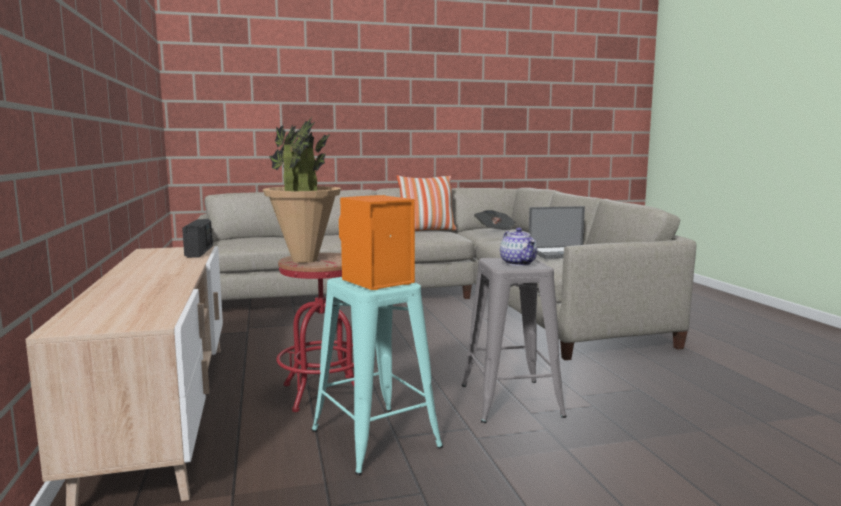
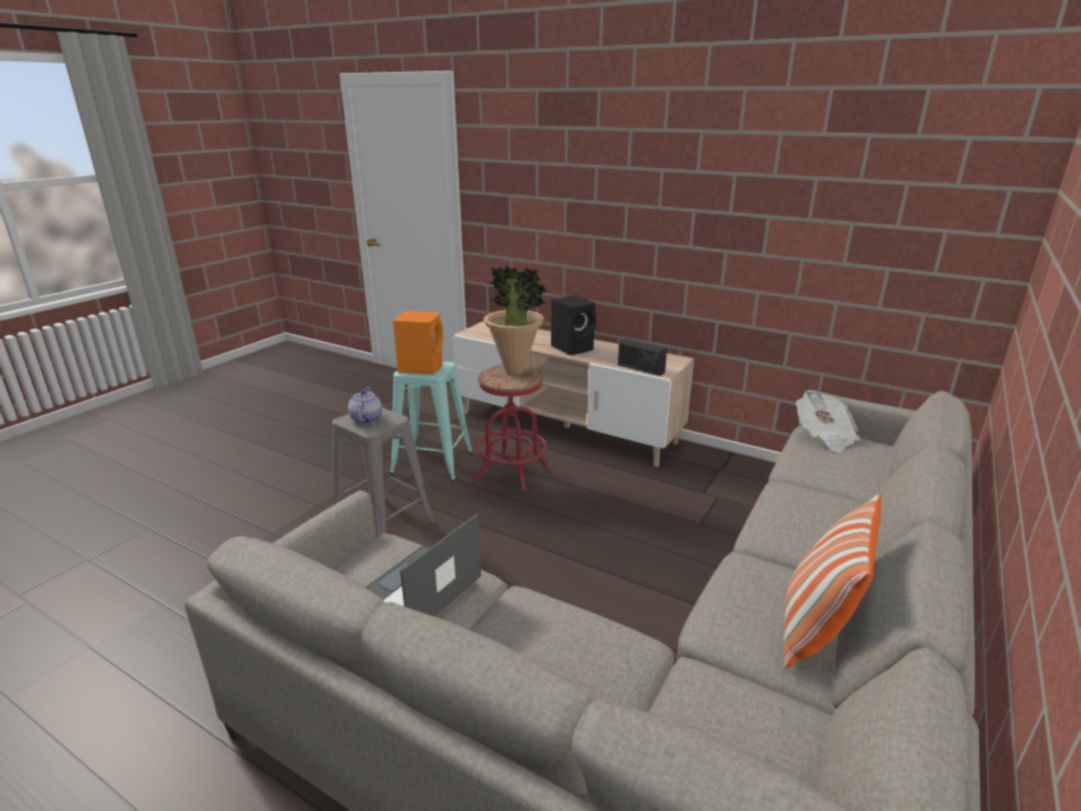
camera: 135 degrees right, 15 degrees up
newspaper [474,210,516,230] -> newspaper moved to [796,390,860,452]
teapot [500,228,537,266] -> teapot turned 60 degrees clockwise [348,387,382,424]
none -> black speaker [551,295,596,355]

